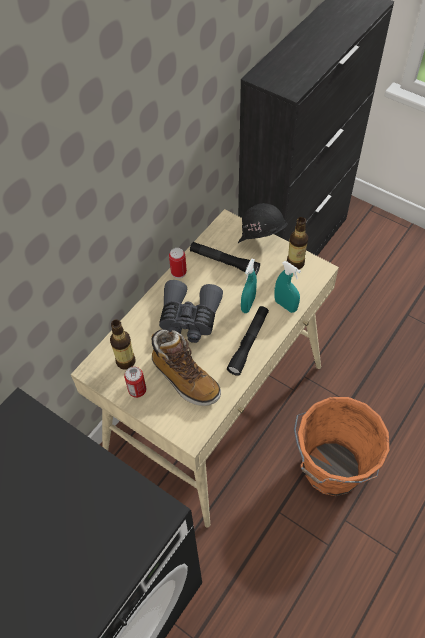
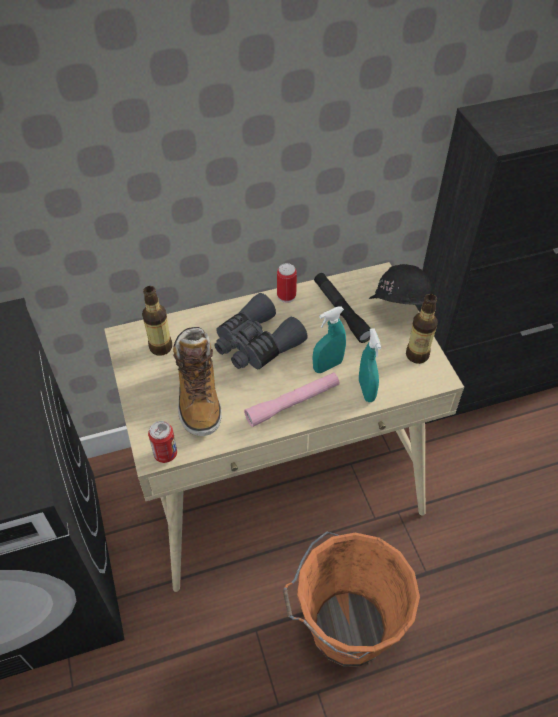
camera: 35 degrees right, 5 degrees down
can [124,367,146,398] -> can moved to [148,421,177,463]
black flashlight [227,306,269,376] -> pink flashlight [244,372,340,427]

